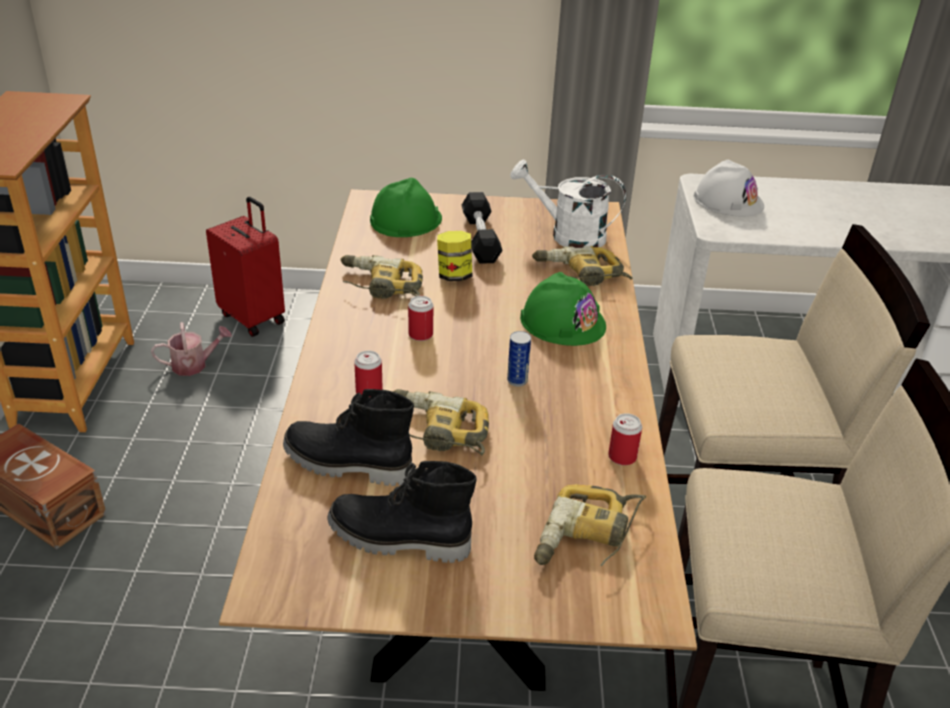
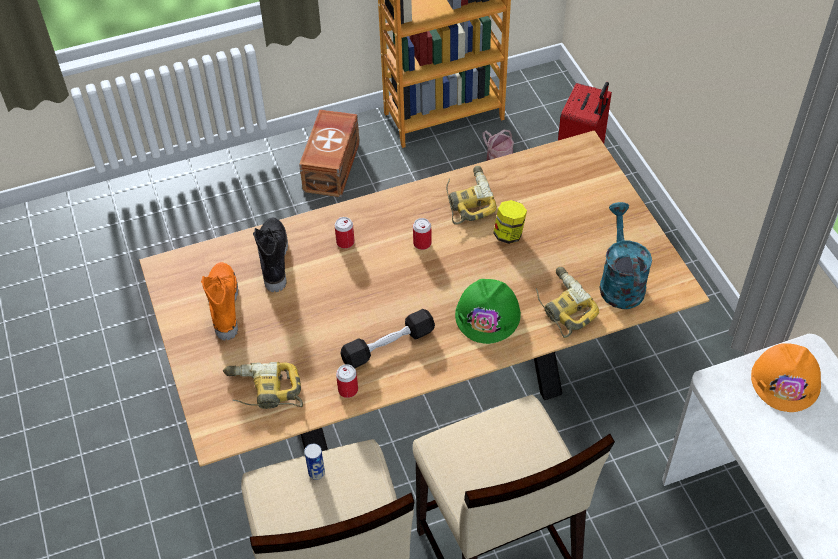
camera: 70 degrees right, 15 degrees up
black boot [328,461,477,563] -> orange boot [201,262,238,340]
green hard hat [370,178,442,237] -> none
power drill [393,389,489,455] -> none
black dumbbell [462,192,503,264] -> black dumbbell moved to [340,309,435,368]
can [507,331,531,386] -> can moved to [304,444,325,480]
white watering can [510,160,626,248] -> turquoise watering can [600,202,652,309]
white hard hat [693,159,764,217] -> orange hard hat [751,343,821,412]

